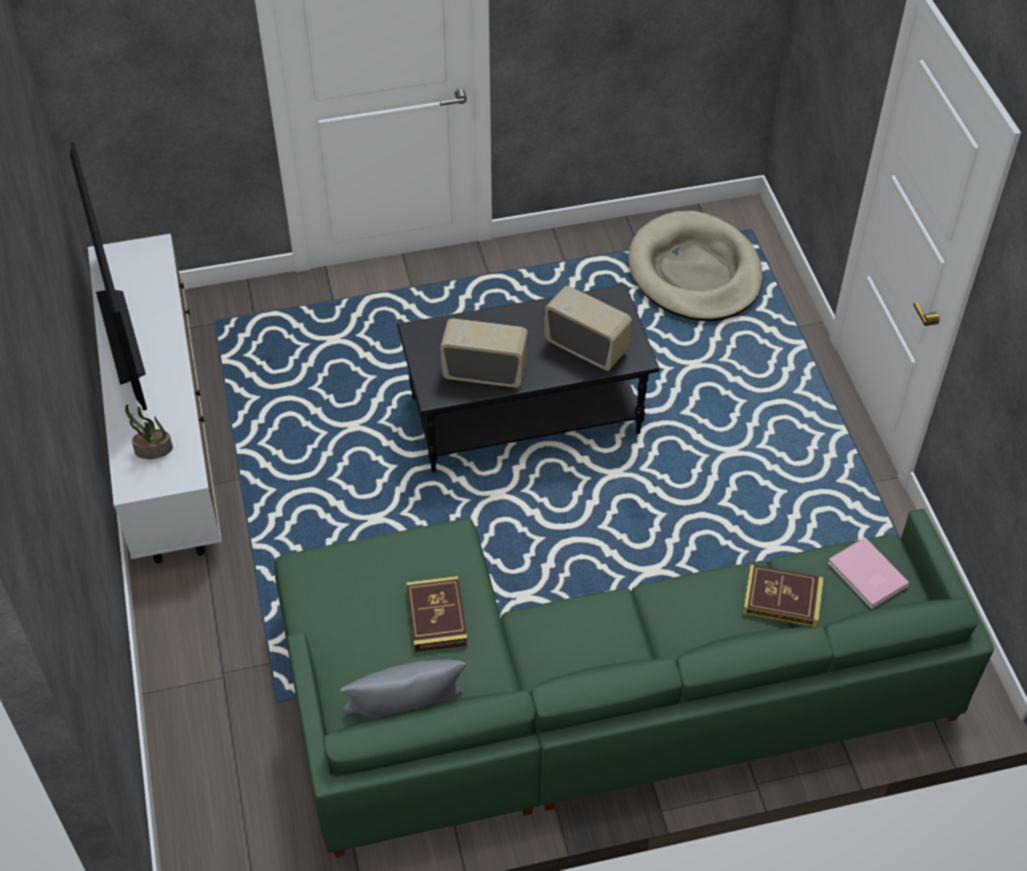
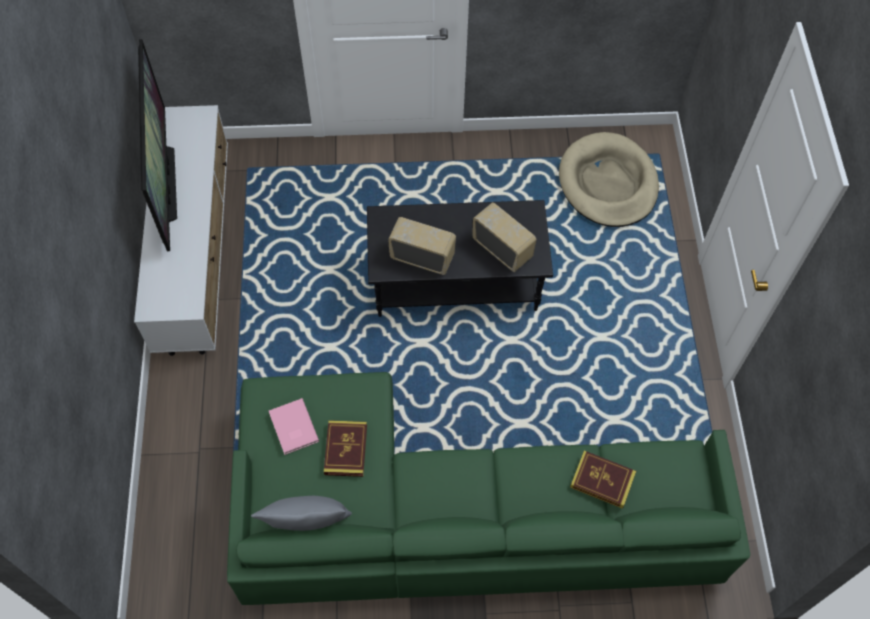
camera: 10 degrees right, 10 degrees up
potted plant [125,404,173,459] -> none
pink book [828,538,909,609] -> pink book moved to [269,398,319,455]

